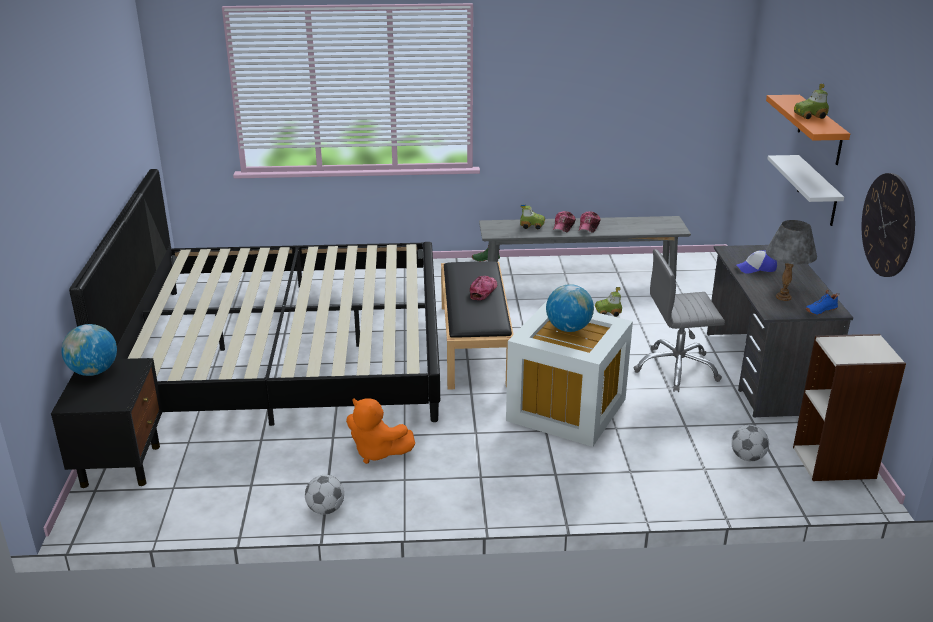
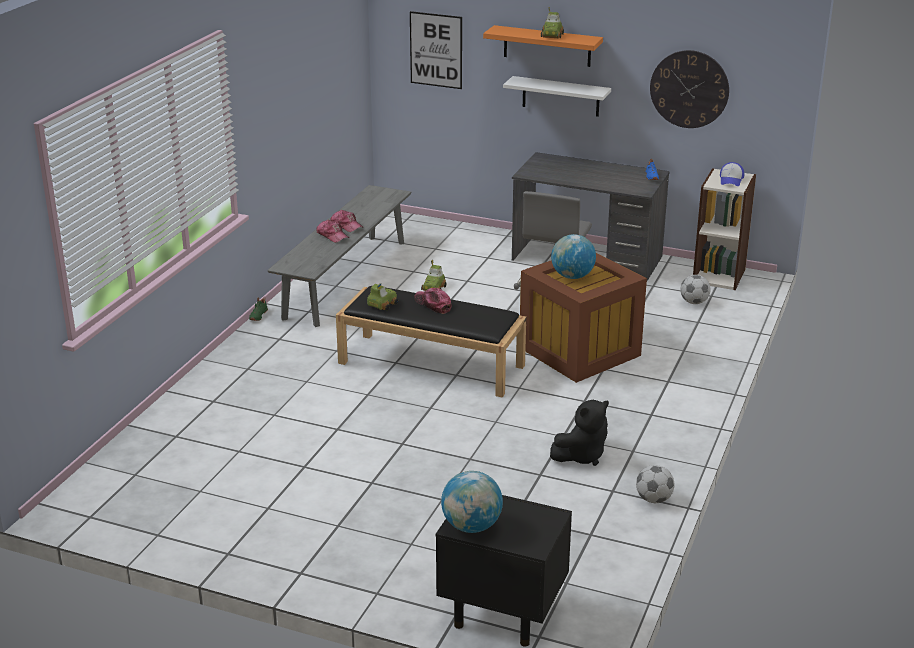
camera: 65 degrees left, 0 degrees up
bed [69,169,440,426] -> none
orange plush toy [346,398,415,464] -> black plush toy [550,400,609,466]
white storage box [506,301,633,447] -> brown storage box [520,253,647,383]
toy car [520,204,545,229] -> toy car moved to [367,283,398,311]
cap [736,250,777,274] -> cap moved to [720,162,744,186]
grey table lamp [766,220,817,301] -> none
none -> picture [410,11,462,89]

